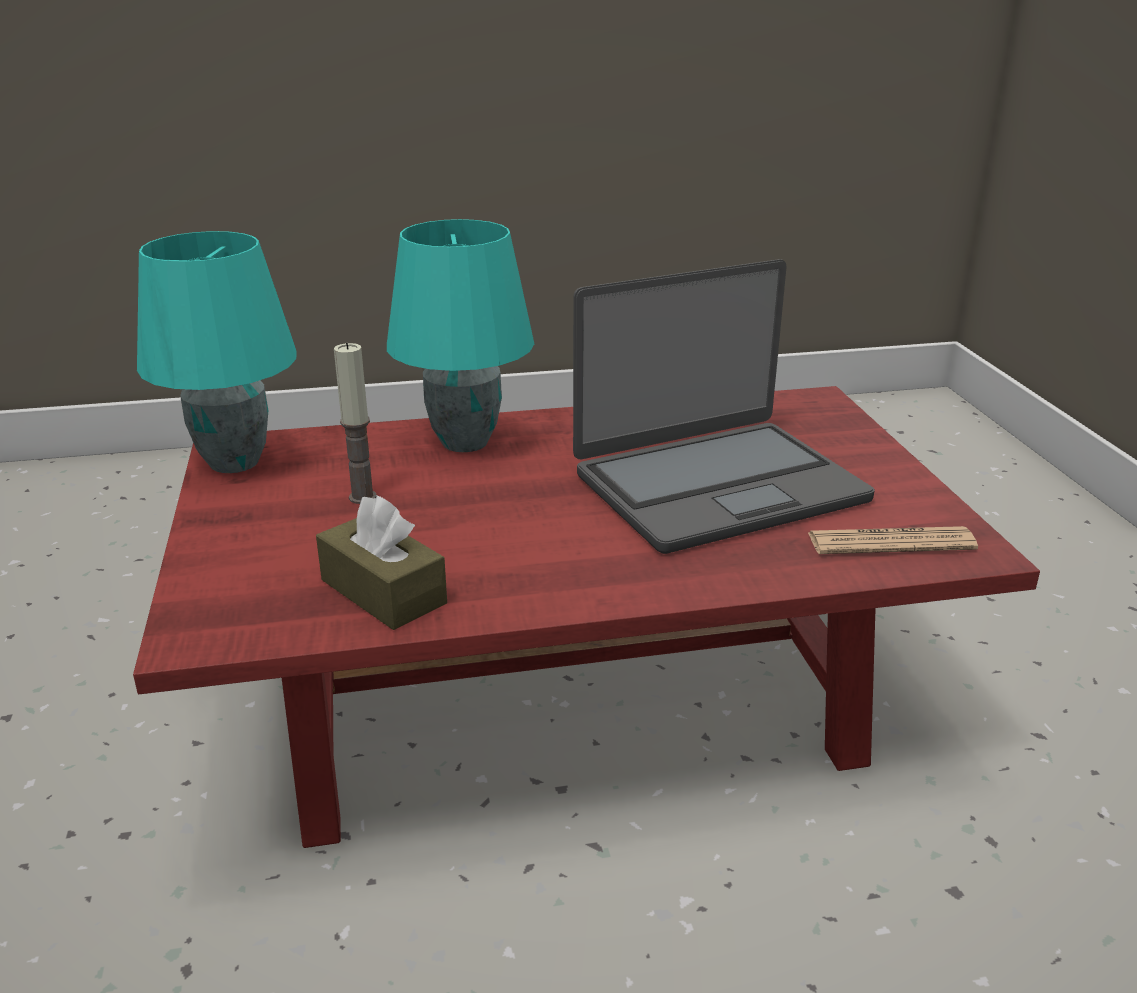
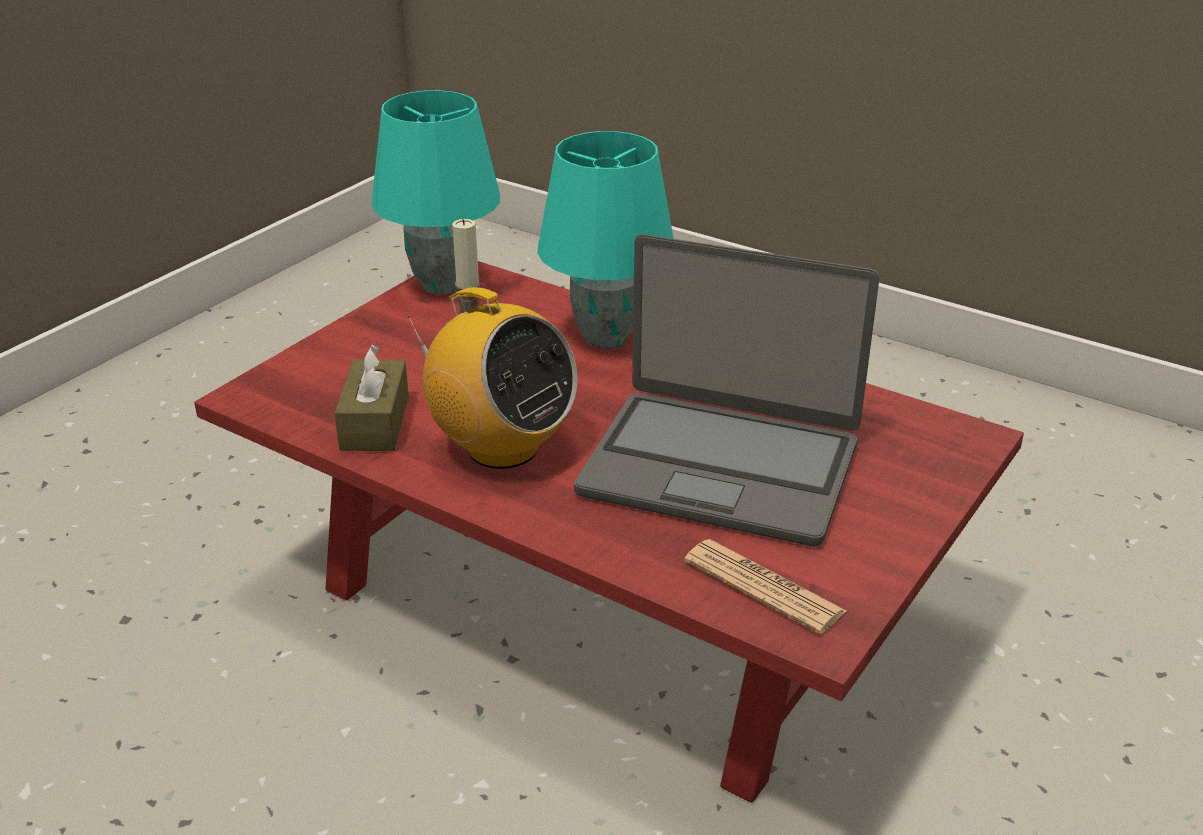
camera: 45 degrees right, 5 degrees up
none -> radio [407,287,578,469]

